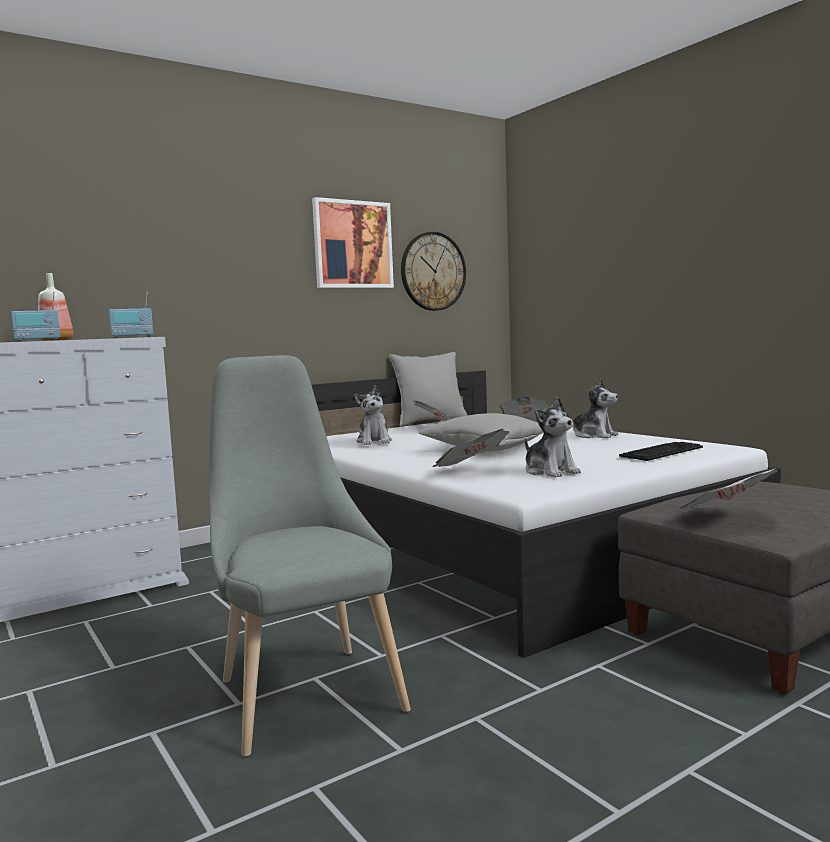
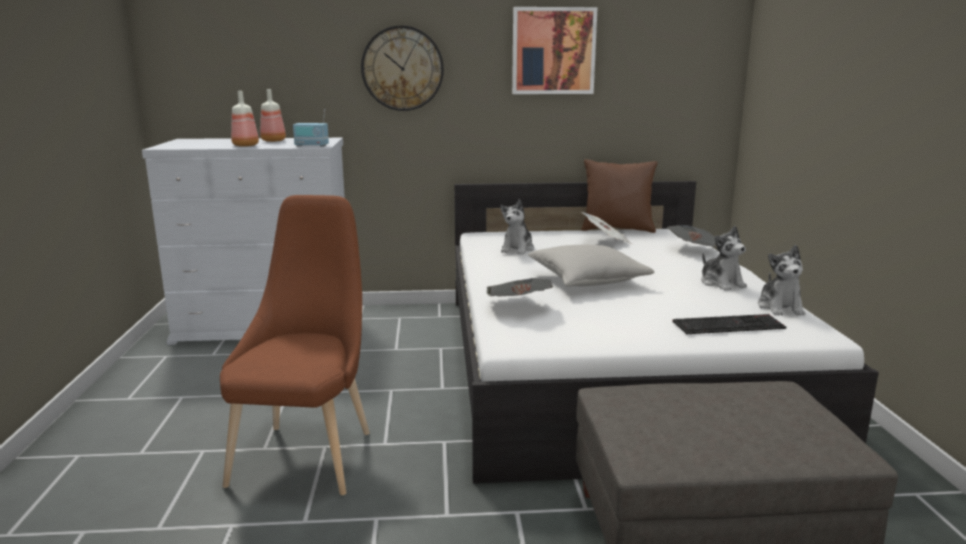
camera: 30 degrees right, 10 degrees up
radio [11,292,60,342] -> bottle [231,91,259,147]
grey chair [209,355,411,756] -> brown chair [220,195,370,495]
grey pillow [389,352,468,427] -> brown pillow [581,159,658,233]
wall clock [401,232,466,311] -> wall clock moved to [361,25,444,111]
plush toy [525,397,581,477] -> plush toy moved to [758,245,806,315]
newspaper [672,468,778,512] -> none

